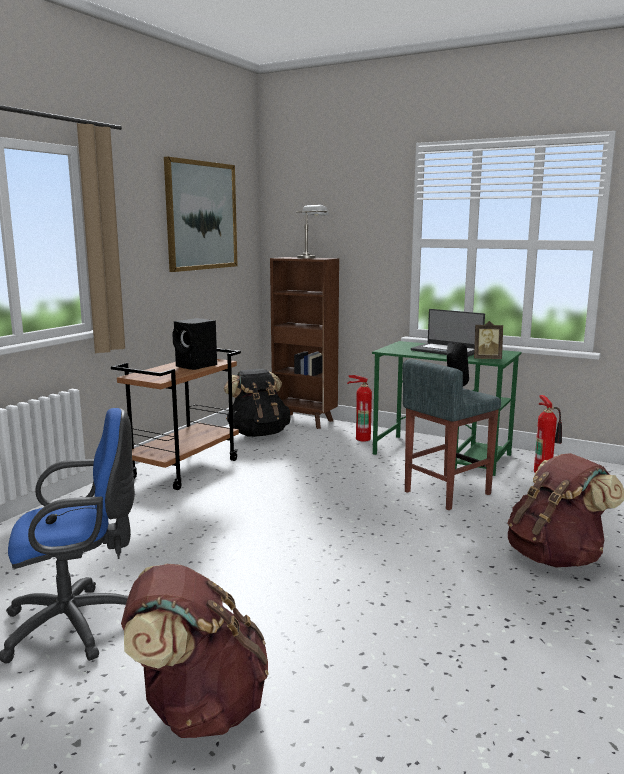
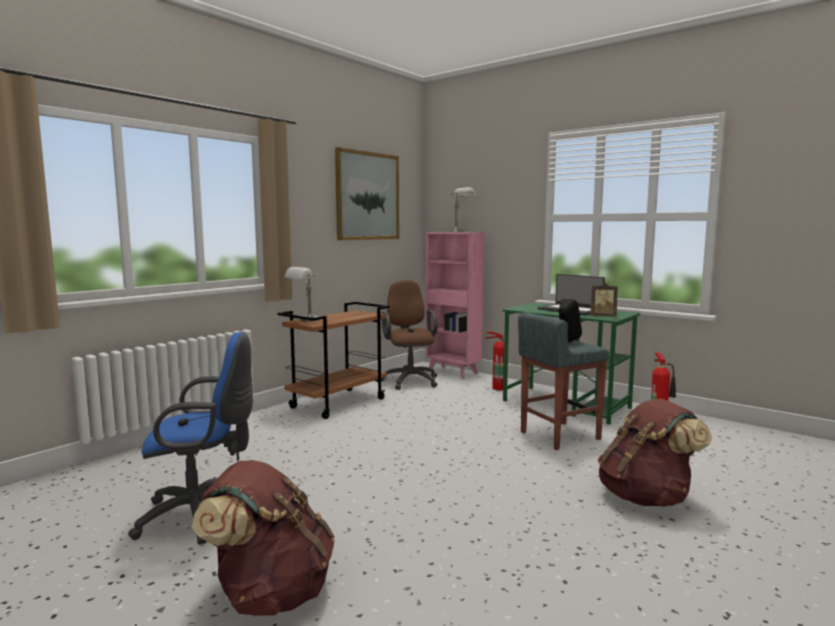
camera: 10 degrees right, 5 degrees down
black speaker [172,318,217,370] -> none
black backpack [224,369,291,437] -> brown office chair [381,280,438,390]
brown bookcase [270,257,339,429] -> pink bookcase [426,232,484,379]
none -> grey table lamp [284,267,320,322]

